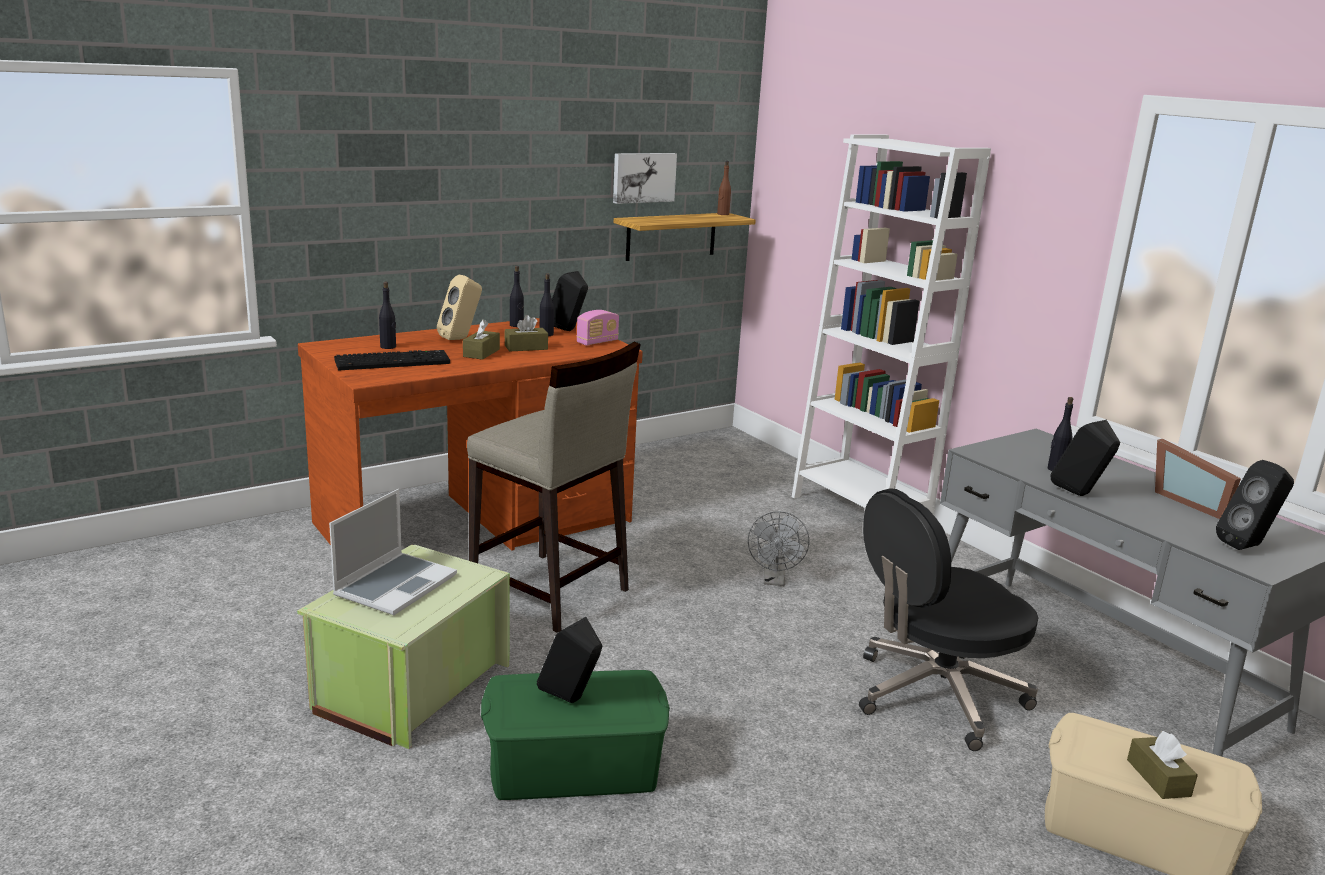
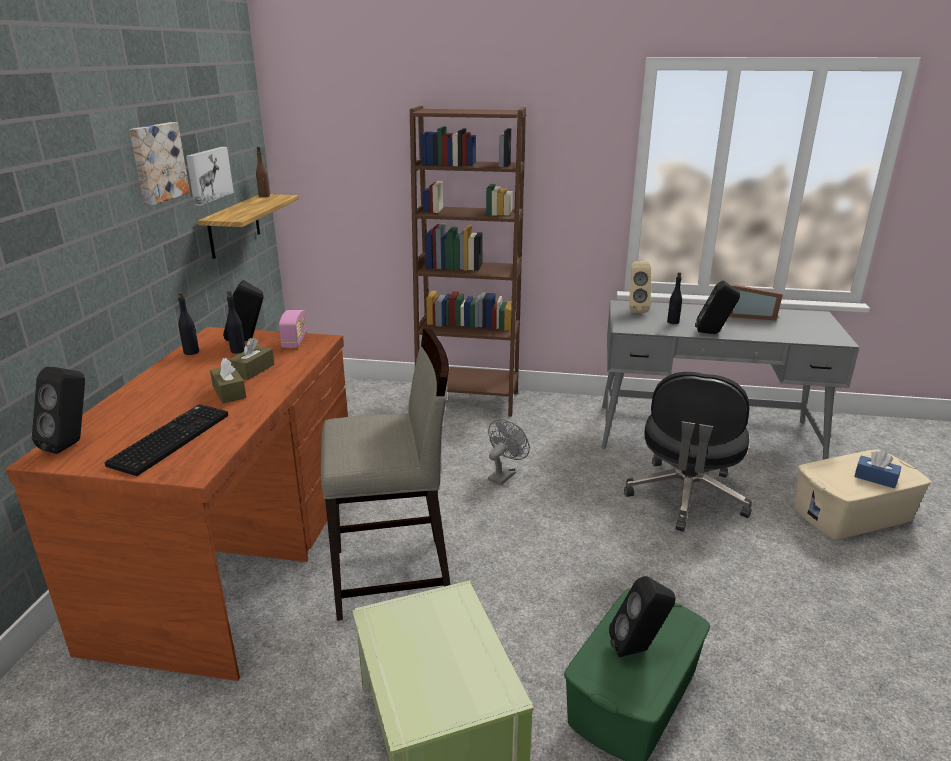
camera: 45 degrees left, 5 degrees up
laptop [329,489,457,615] -> none
black bottle [379,282,396,349] -> none
beige speaker [437,275,482,340] -> beige speaker moved to [629,261,651,313]
grey fan [748,511,809,586] -> grey fan turned 105 degrees counterclockwise [488,419,530,485]
white bookcase [792,134,991,515] -> brown bookcase [410,106,526,417]
brown tissue box [1127,731,1198,799] -> blue tissue box [854,451,901,488]
black speaker [1216,460,1294,550] -> black speaker moved to [32,367,85,454]
none -> picture [129,122,190,206]

